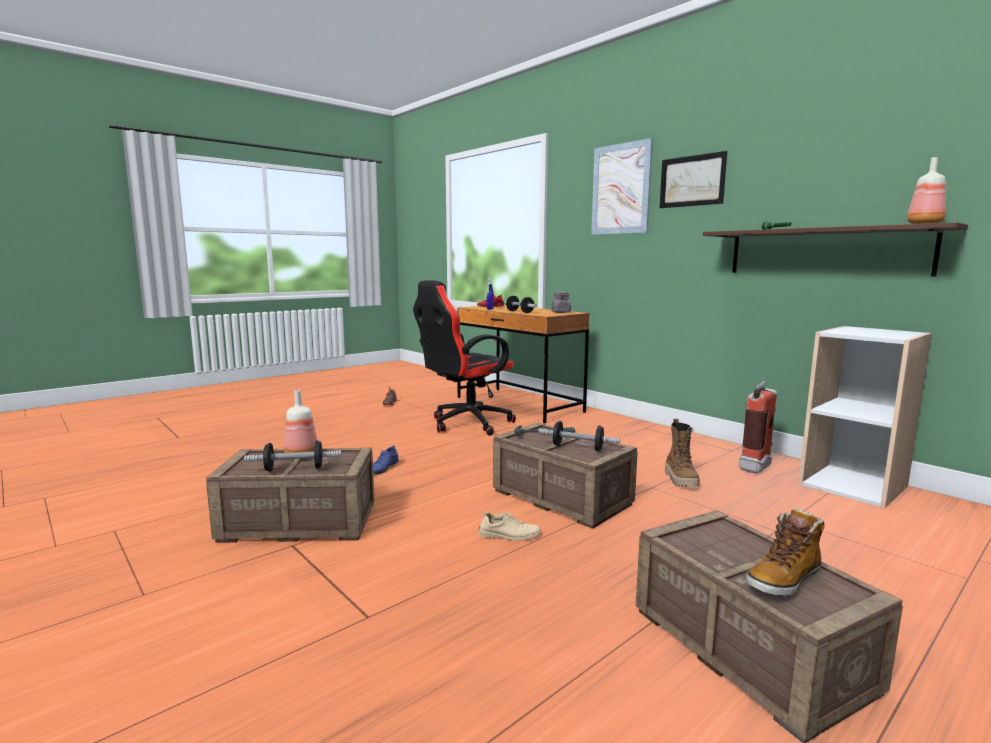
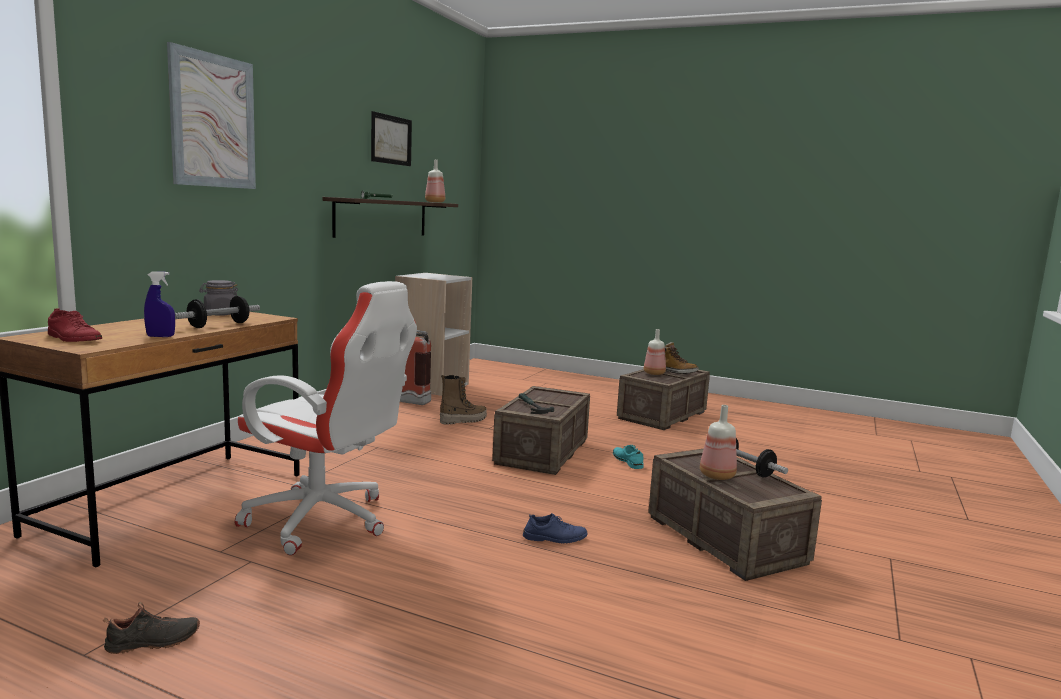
camera: 115 degrees left, 0 degrees up
black office chair [413,280,516,436] -> white office chair [235,281,417,555]
beige shoe [478,512,541,541] -> turquoise shoe [613,445,644,469]
dumbbell [538,421,620,451] -> none
picture [660,151,727,208] -> picture moved to [371,111,412,166]
none -> bottle [644,329,666,375]

